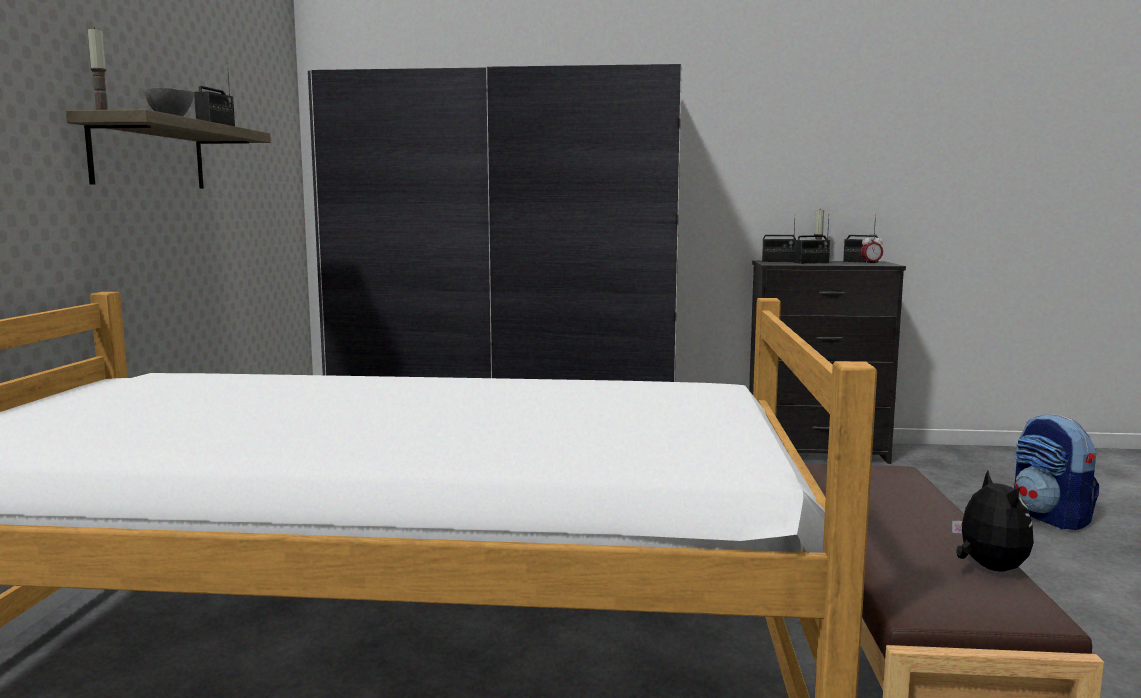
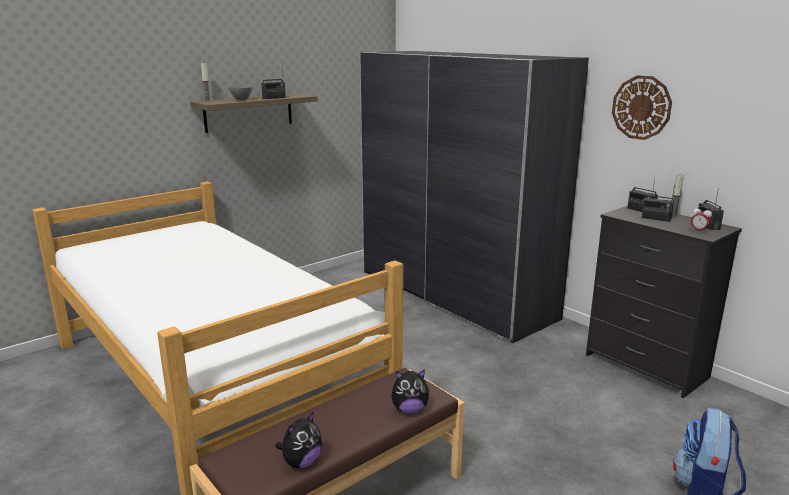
camera: 45 degrees right, 10 degrees up
none -> plush toy [391,369,430,414]
none -> wall clock [612,75,672,140]

